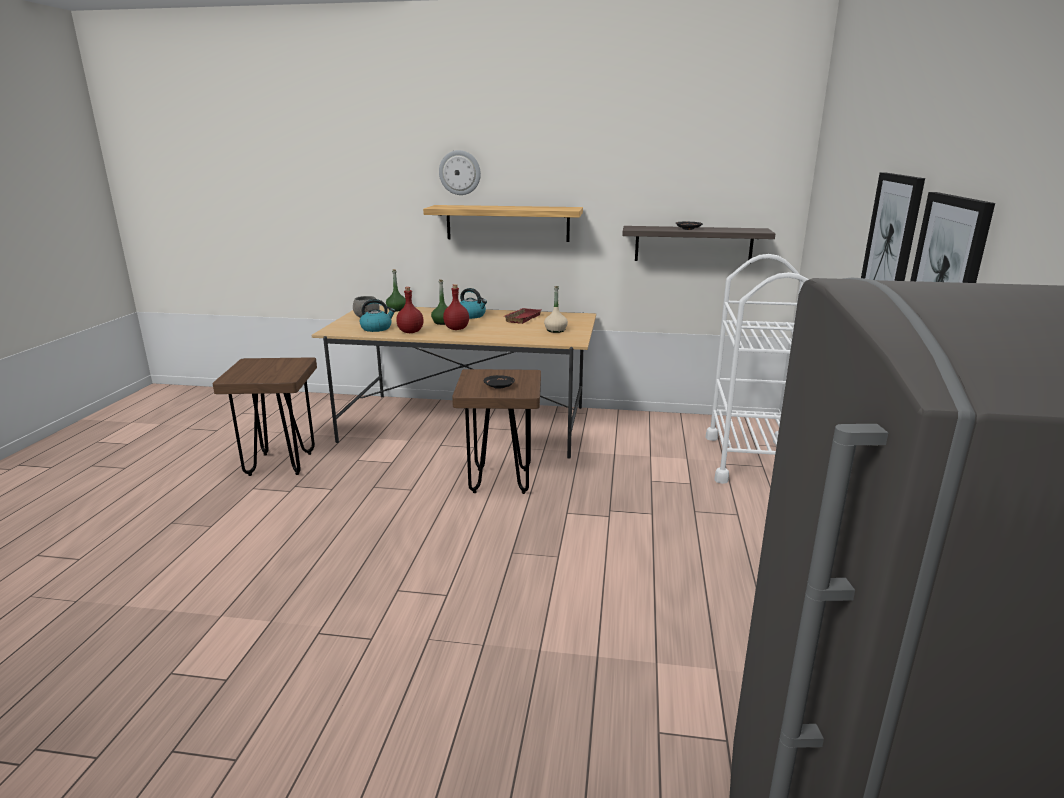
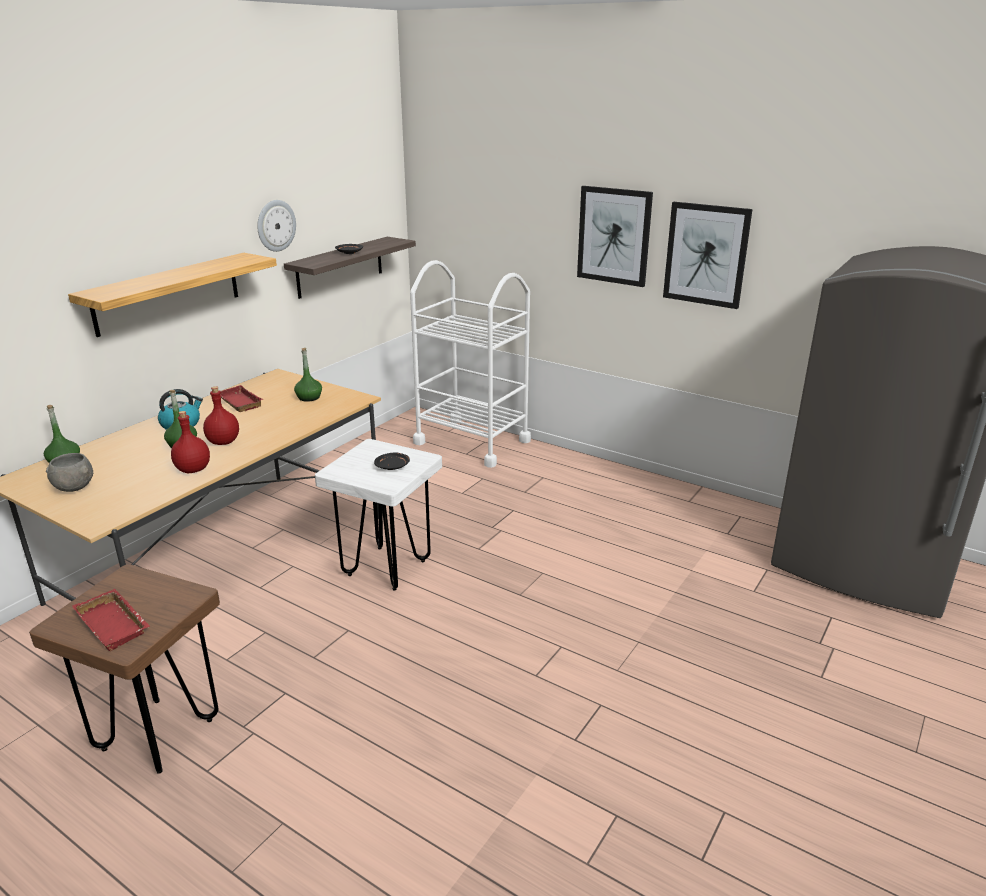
camera: 65 degrees left, 5 degrees up
kettle [359,299,396,332] -> none
wall clock [439,150,481,195] -> wall clock moved to [257,200,296,252]
brown stool [452,369,541,494] -> white stool [315,439,442,591]
beige bottle [544,286,568,333] -> green bottle [294,348,322,402]
none -> red tray [72,589,150,651]

